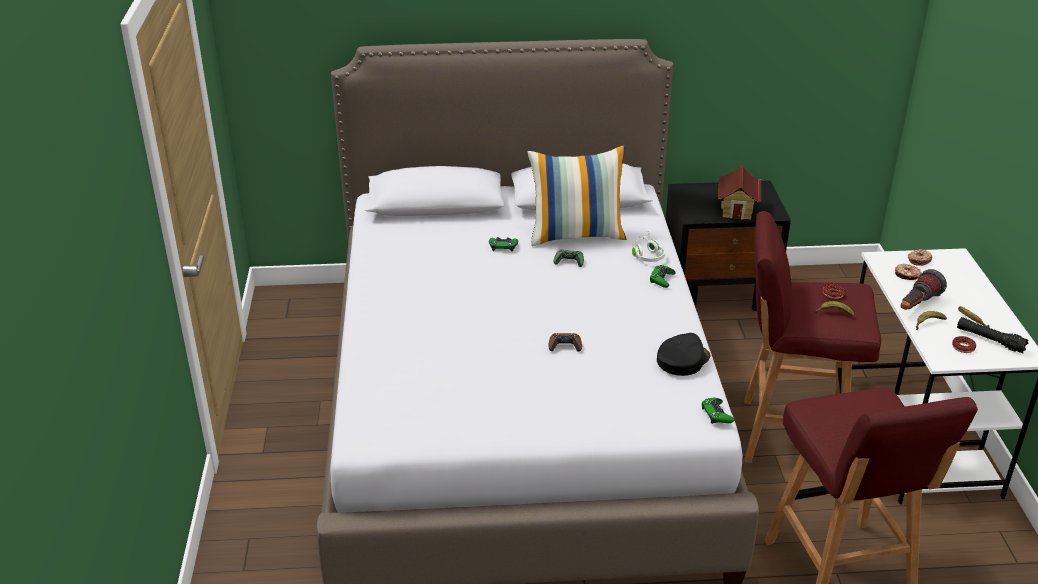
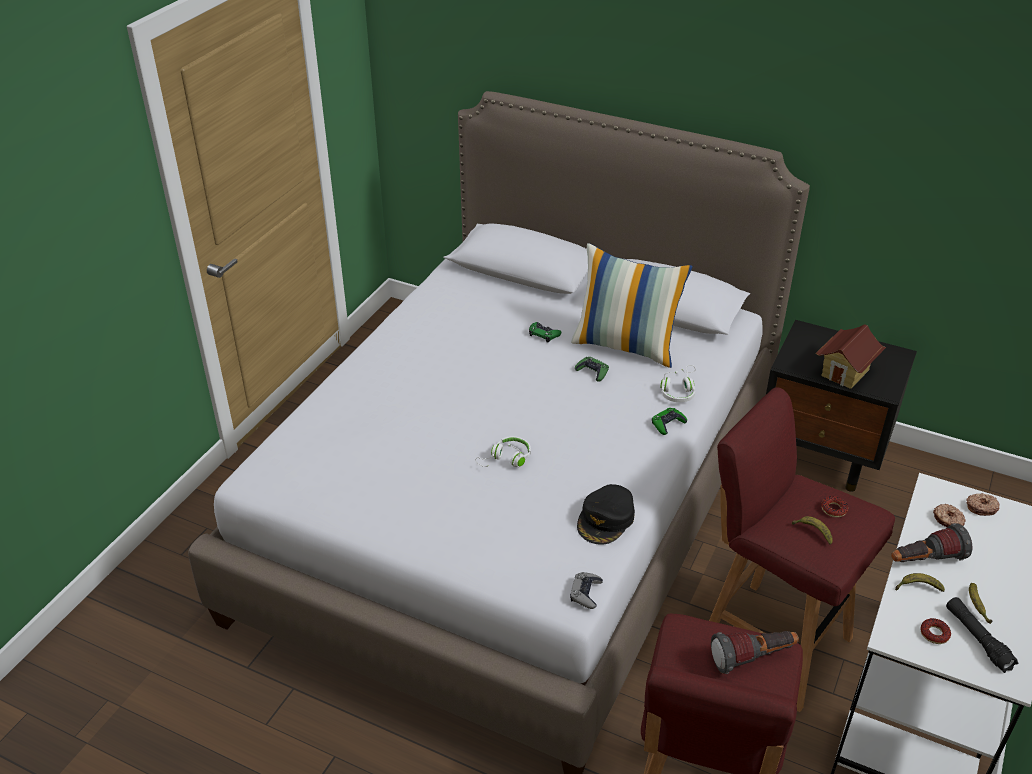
camera: 30 degrees right, 5 degrees up
brown game controller [548,333,582,352] -> white headphones [475,436,531,467]
black cap [657,333,710,376] -> black cap turned 135 degrees clockwise [577,484,635,545]
green game controller [702,398,735,424] -> grey game controller [570,572,603,609]
none -> flashlight [711,631,799,674]

